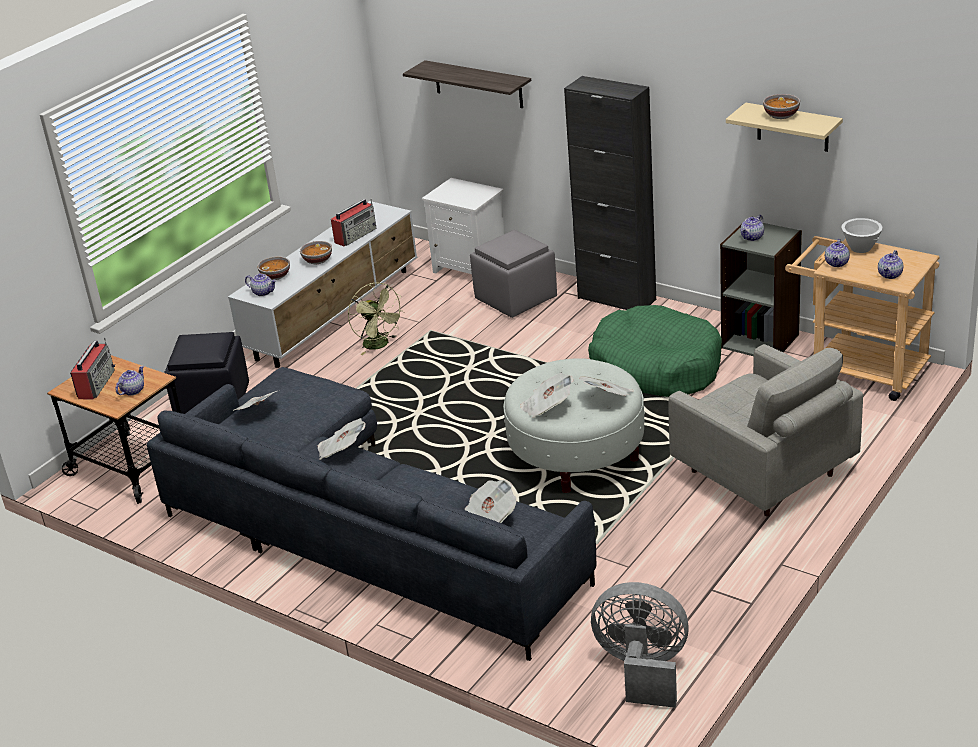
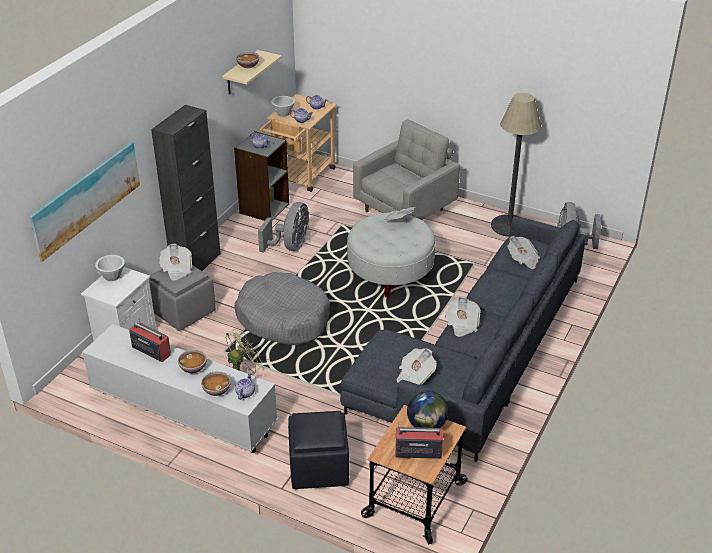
camera: 100 degrees left, 5 degrees up
teapot [115,366,144,396] -> globe [407,391,448,428]
shelf [403,60,531,108] -> picture [30,142,140,262]
newspaper [520,373,574,418] -> newspaper moved to [159,244,192,281]
green dog bed [588,305,722,397] -> grey fan [258,202,309,253]
none -> white bowl [95,255,125,281]
none -> grey dog bed [235,272,330,345]
none -> floor lamp [491,93,541,237]

